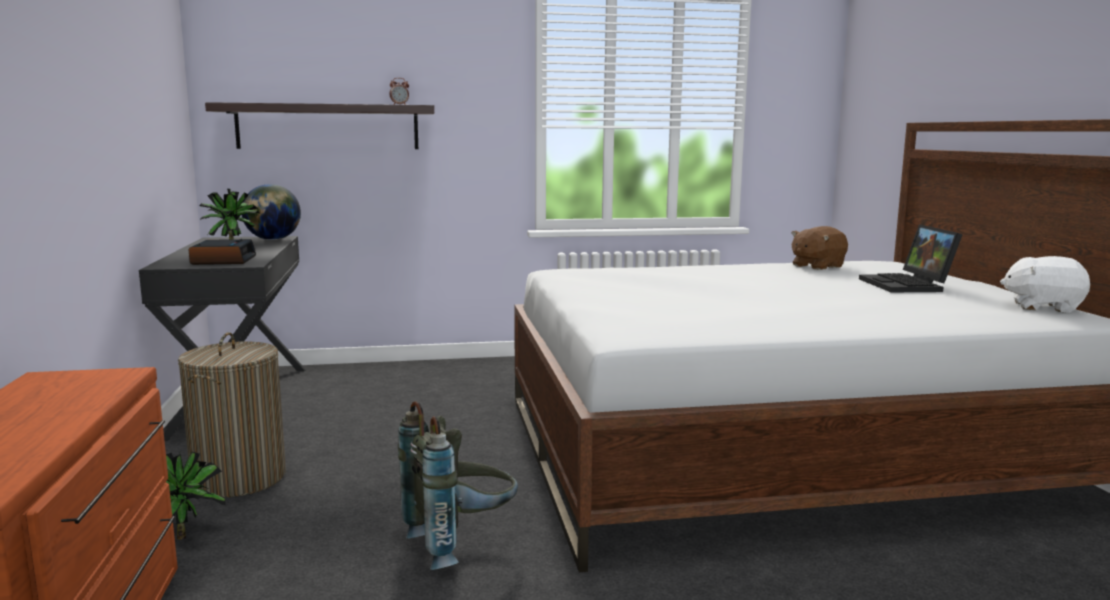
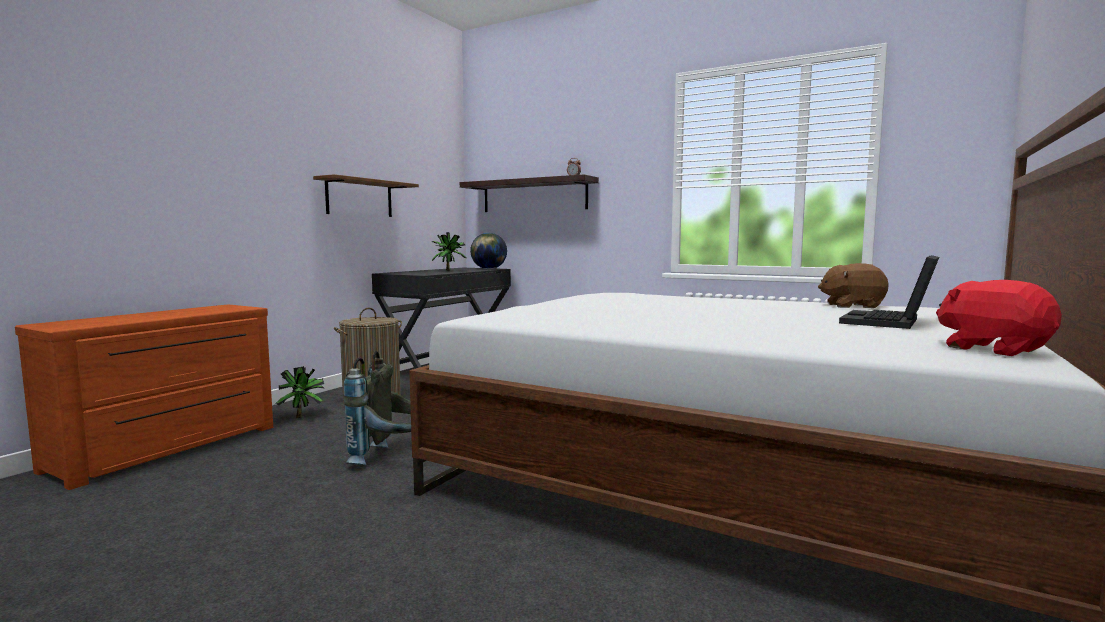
camera: 40 degrees right, 5 degrees down
alarm clock [188,239,256,265] -> none
white plush toy [1000,256,1090,313] -> red plush toy [936,280,1062,356]
none -> brown shelf [313,174,419,217]

